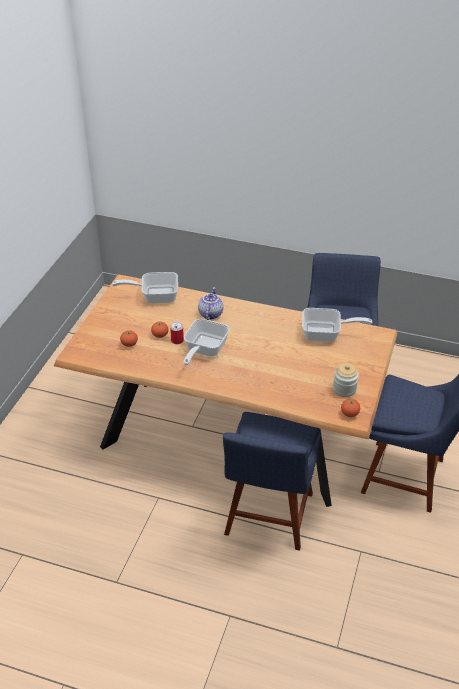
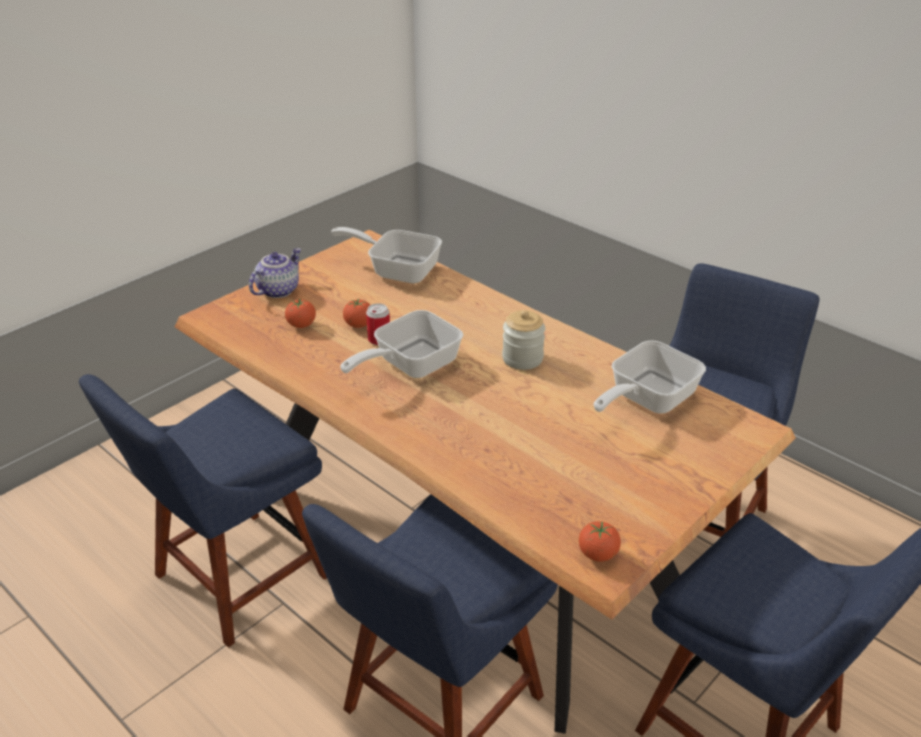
camera: 25 degrees right, 5 degrees down
teapot [198,287,223,320] -> teapot moved to [249,248,301,298]
frying pan [302,308,372,342] -> frying pan turned 105 degrees clockwise [593,340,706,414]
jar [333,363,359,397] -> jar moved to [502,310,545,370]
none -> blue chair [79,374,327,648]

